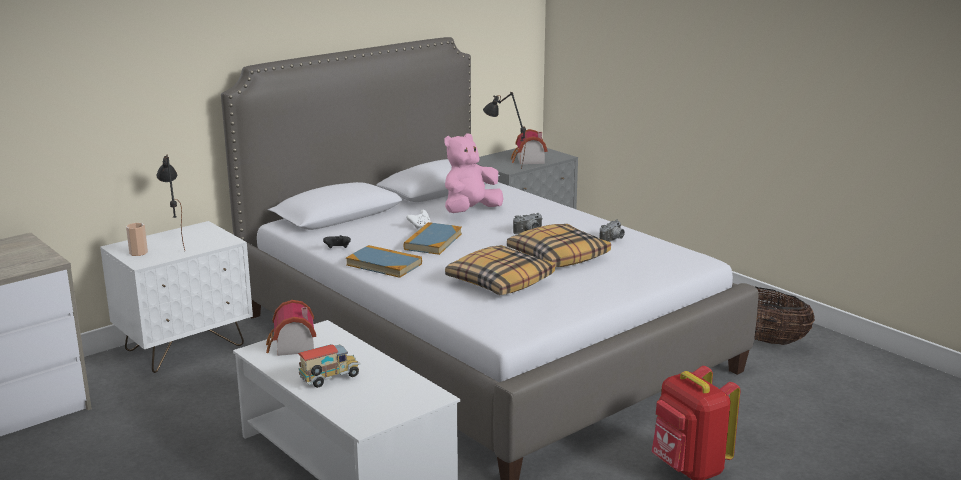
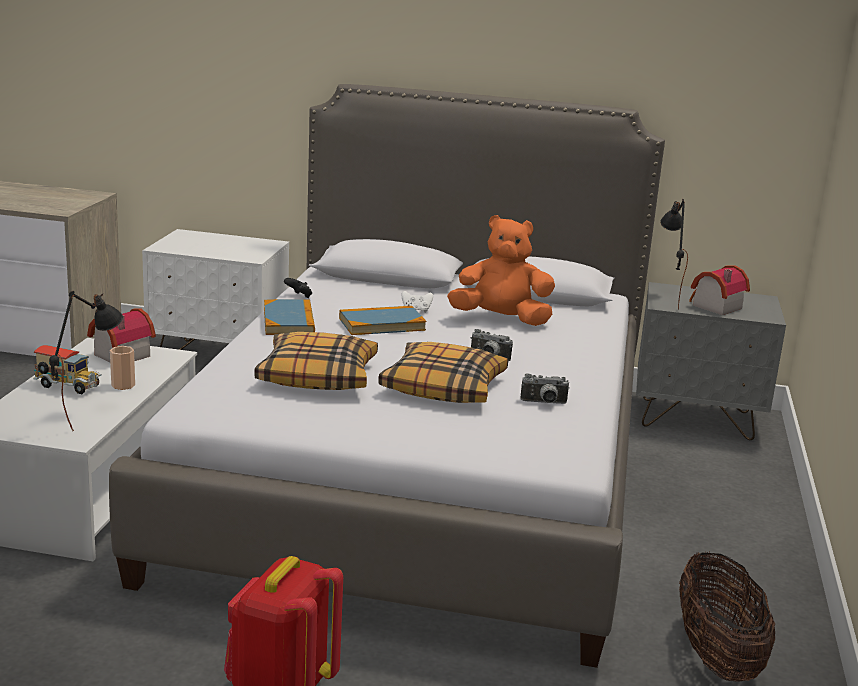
camera: 50 degrees right, 0 degrees up
cup [126,223,148,256] -> cup moved to [110,346,135,390]
black table lamp [156,155,185,250] -> black table lamp moved to [49,291,123,431]
pink plush toy [444,133,503,213] -> orange plush toy [447,215,555,326]

